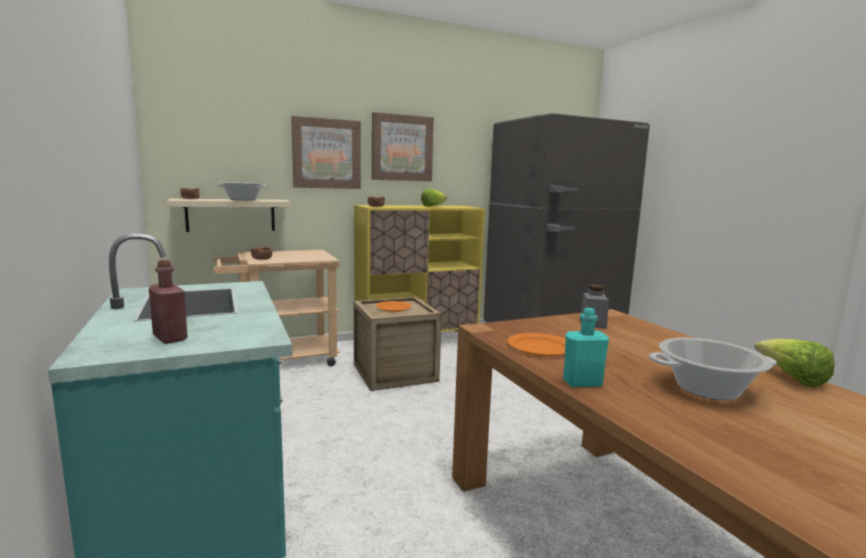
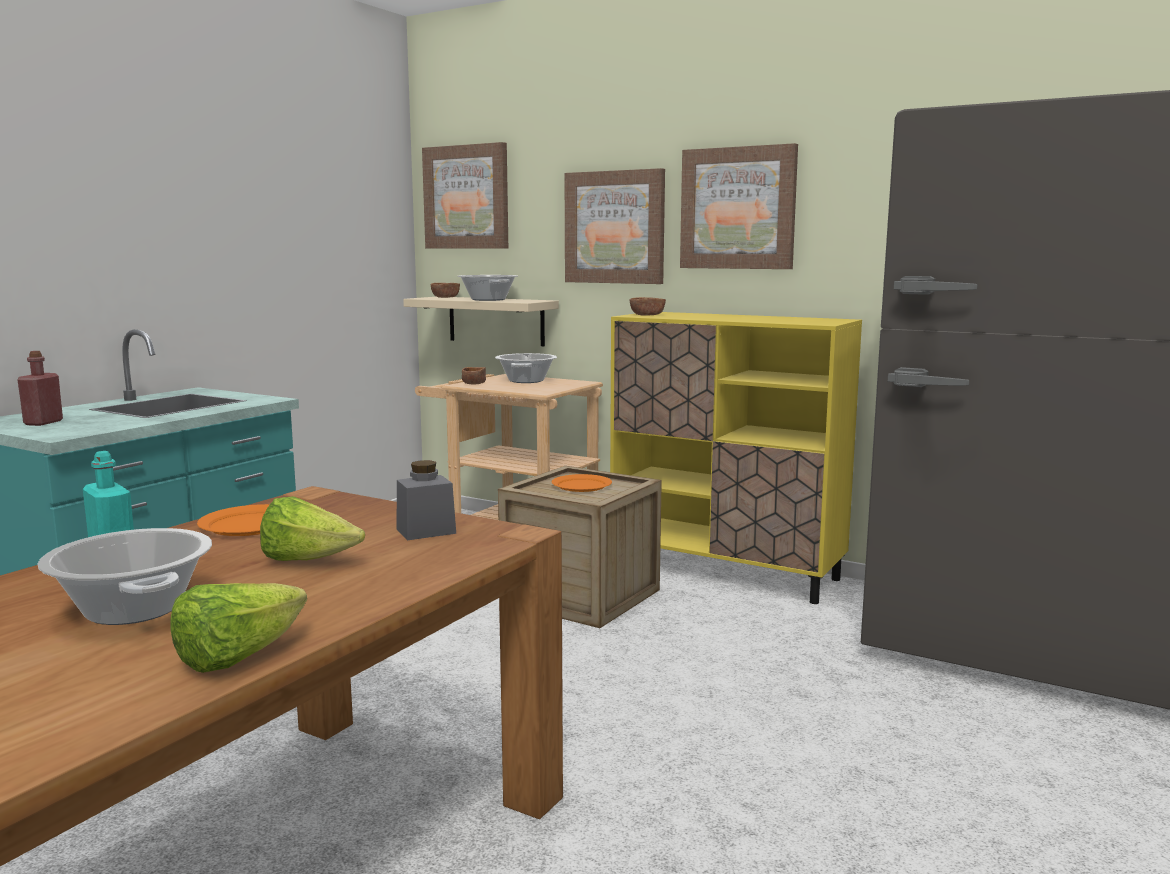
camera: 55 degrees right, 0 degrees up
lettuce [421,189,447,207] -> lettuce moved to [260,496,365,561]
none -> picture [422,142,508,248]
none -> cooking pot [495,353,557,383]

